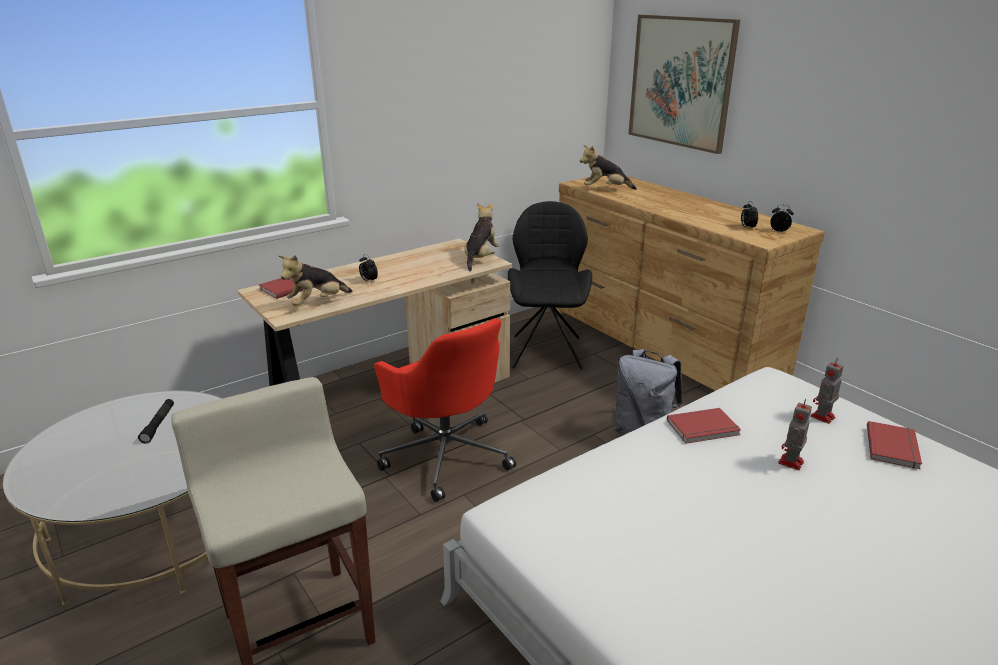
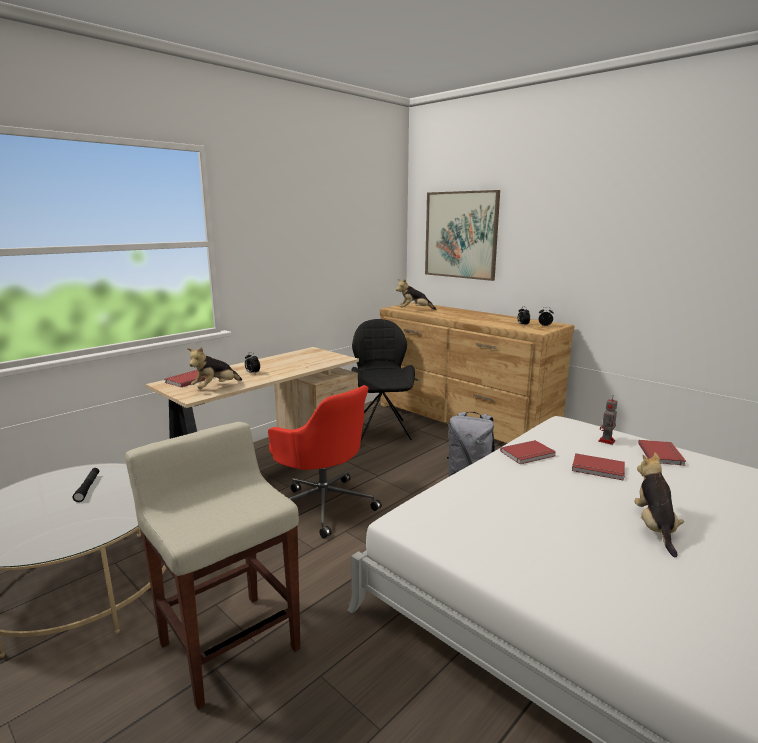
camera: 10 degrees left, 10 degrees down
plush toy [464,203,500,271] -> plush toy moved to [634,452,684,557]
toy robot [778,399,812,470] -> red book [572,453,625,481]

